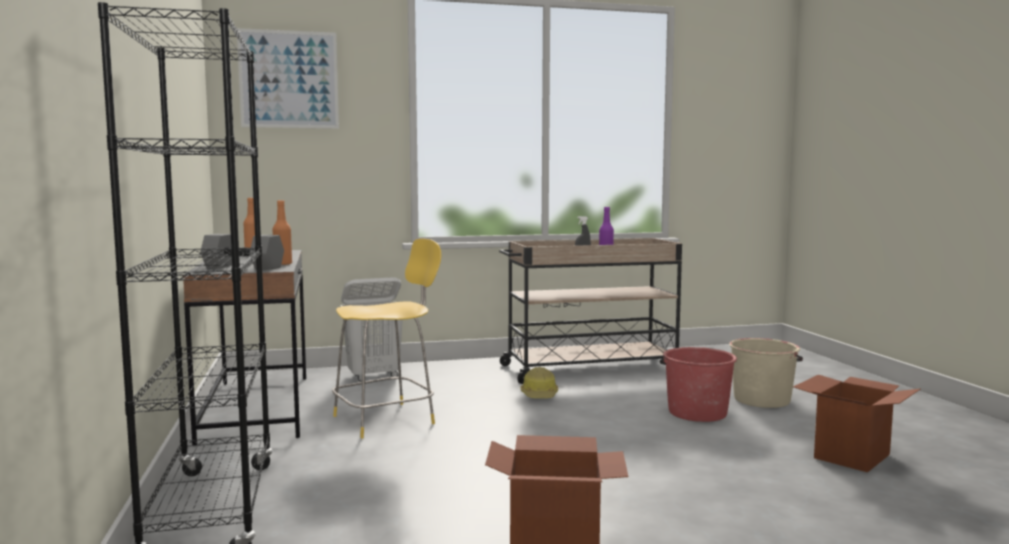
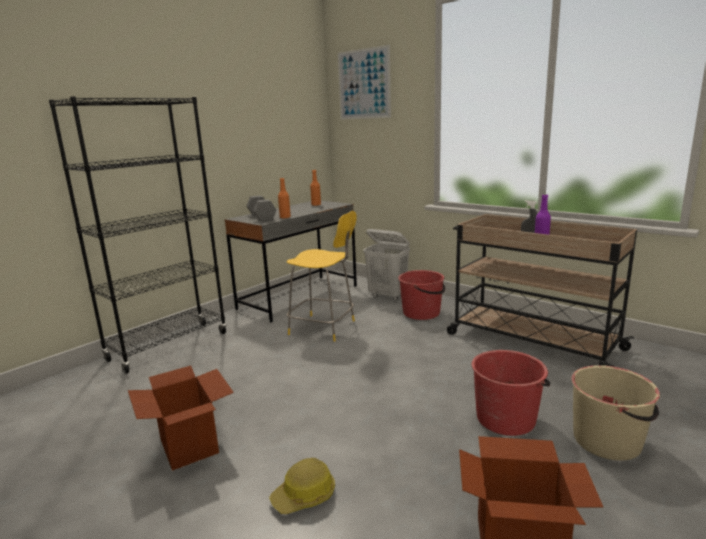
camera: 55 degrees right, 10 degrees up
hard hat [521,367,558,398] -> hard hat moved to [269,458,335,514]
none -> red bucket [398,270,445,320]

